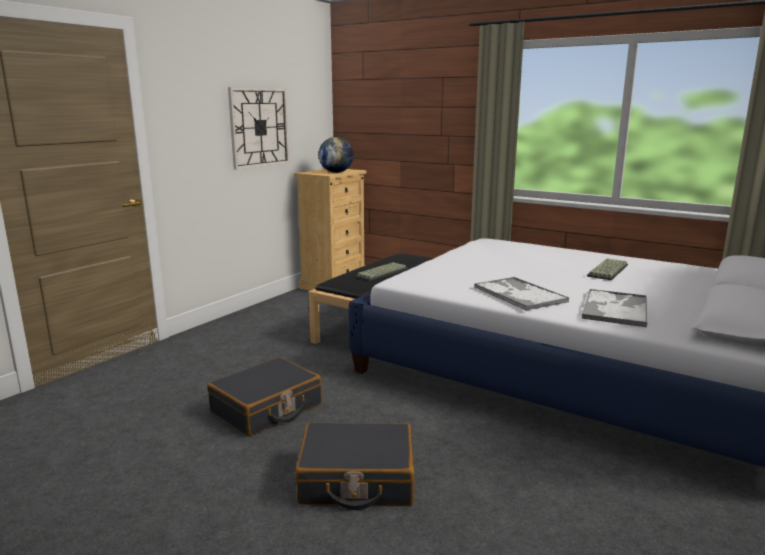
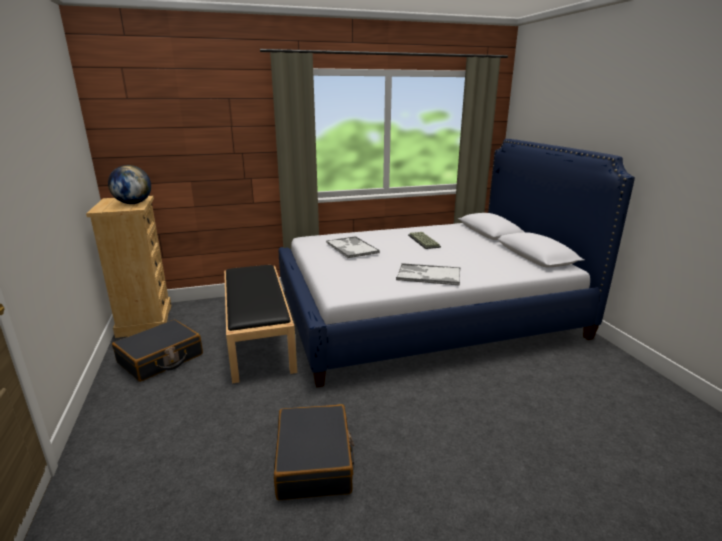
camera: 50 degrees left, 5 degrees up
wall clock [228,87,290,170] -> none
black suitcase [295,422,414,510] -> black suitcase moved to [112,320,203,382]
keyboard [355,262,407,281] -> none
tray [581,289,647,327] -> tray moved to [326,236,380,258]

